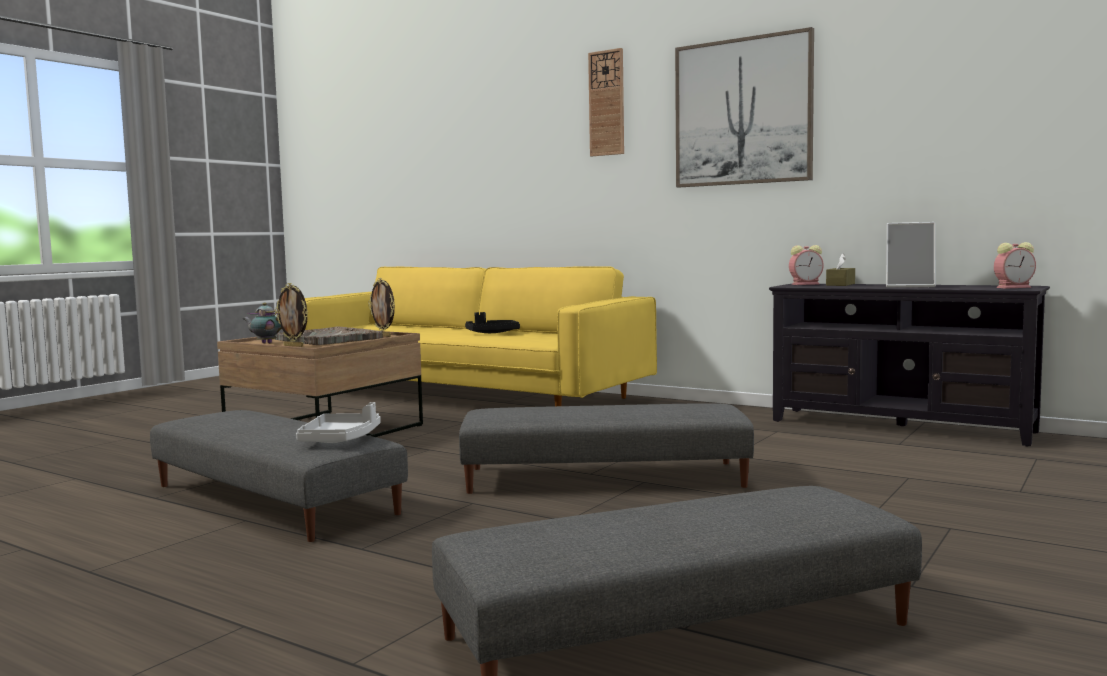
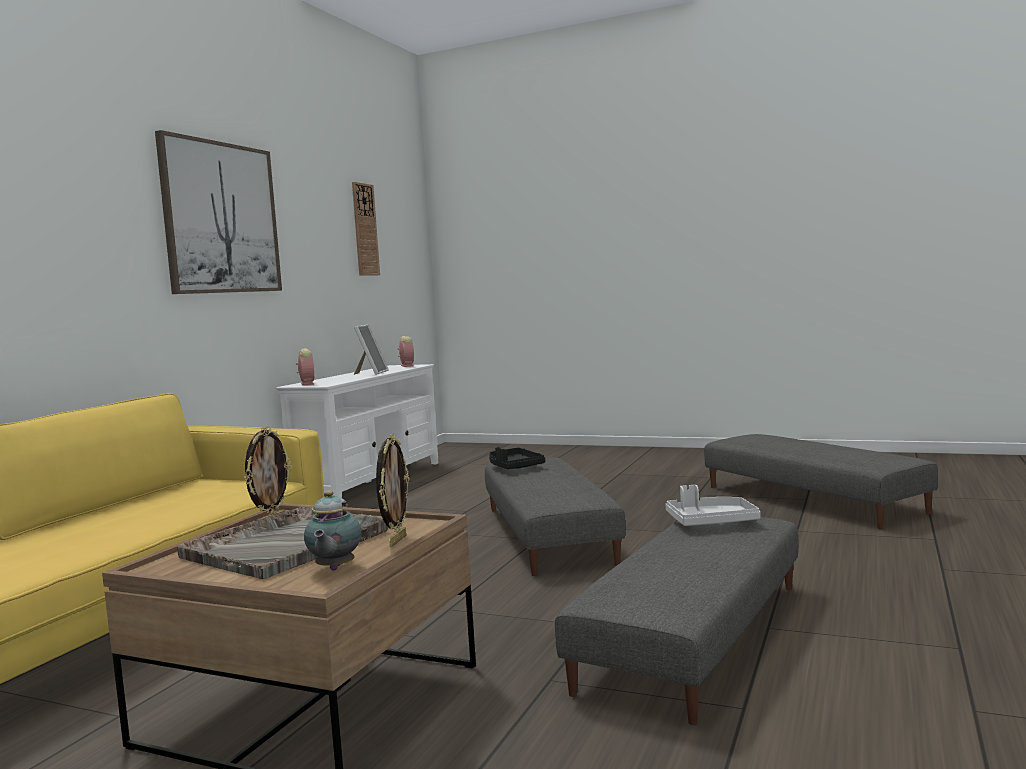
camera: 100 degrees left, 0 degrees up
black tray [465,312,520,333] -> black tray moved to [489,447,545,469]
wall clock [588,48,624,156] -> wall clock moved to [352,182,380,276]
black tv stand [769,284,1050,446] -> white tv stand [276,364,438,498]
brown tissue box [826,253,855,286] -> none

